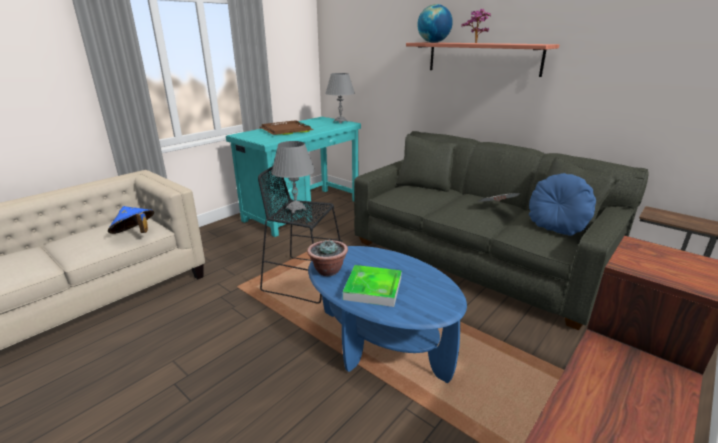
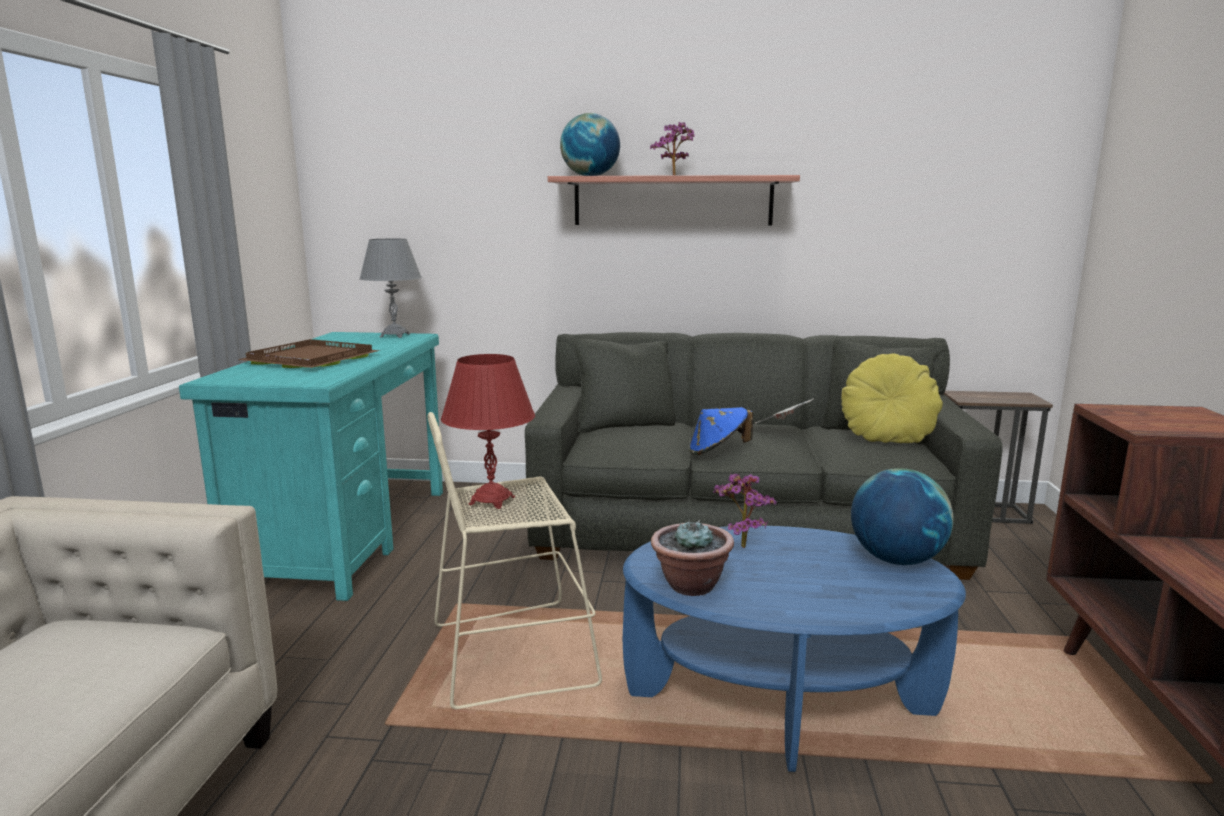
camera: 35 degrees left, 10 degrees down
blue hat [108,206,154,234] -> blue hat moved to [689,407,753,455]
black stool [258,166,343,304] -> beige stool [428,412,602,709]
grey table lamp [271,141,315,213] -> red table lamp [441,354,535,509]
tray [343,265,402,307] -> none
blue pillow [529,173,596,236] -> yellow pillow [841,354,943,443]
none -> potted plant [713,473,777,548]
none -> globe [851,468,954,565]

